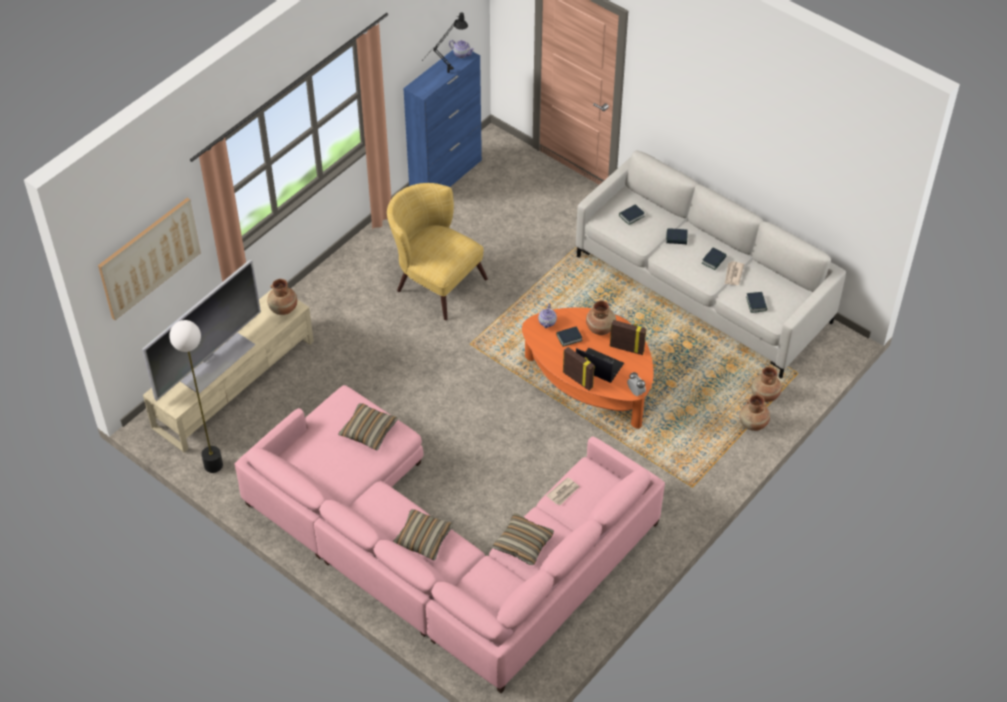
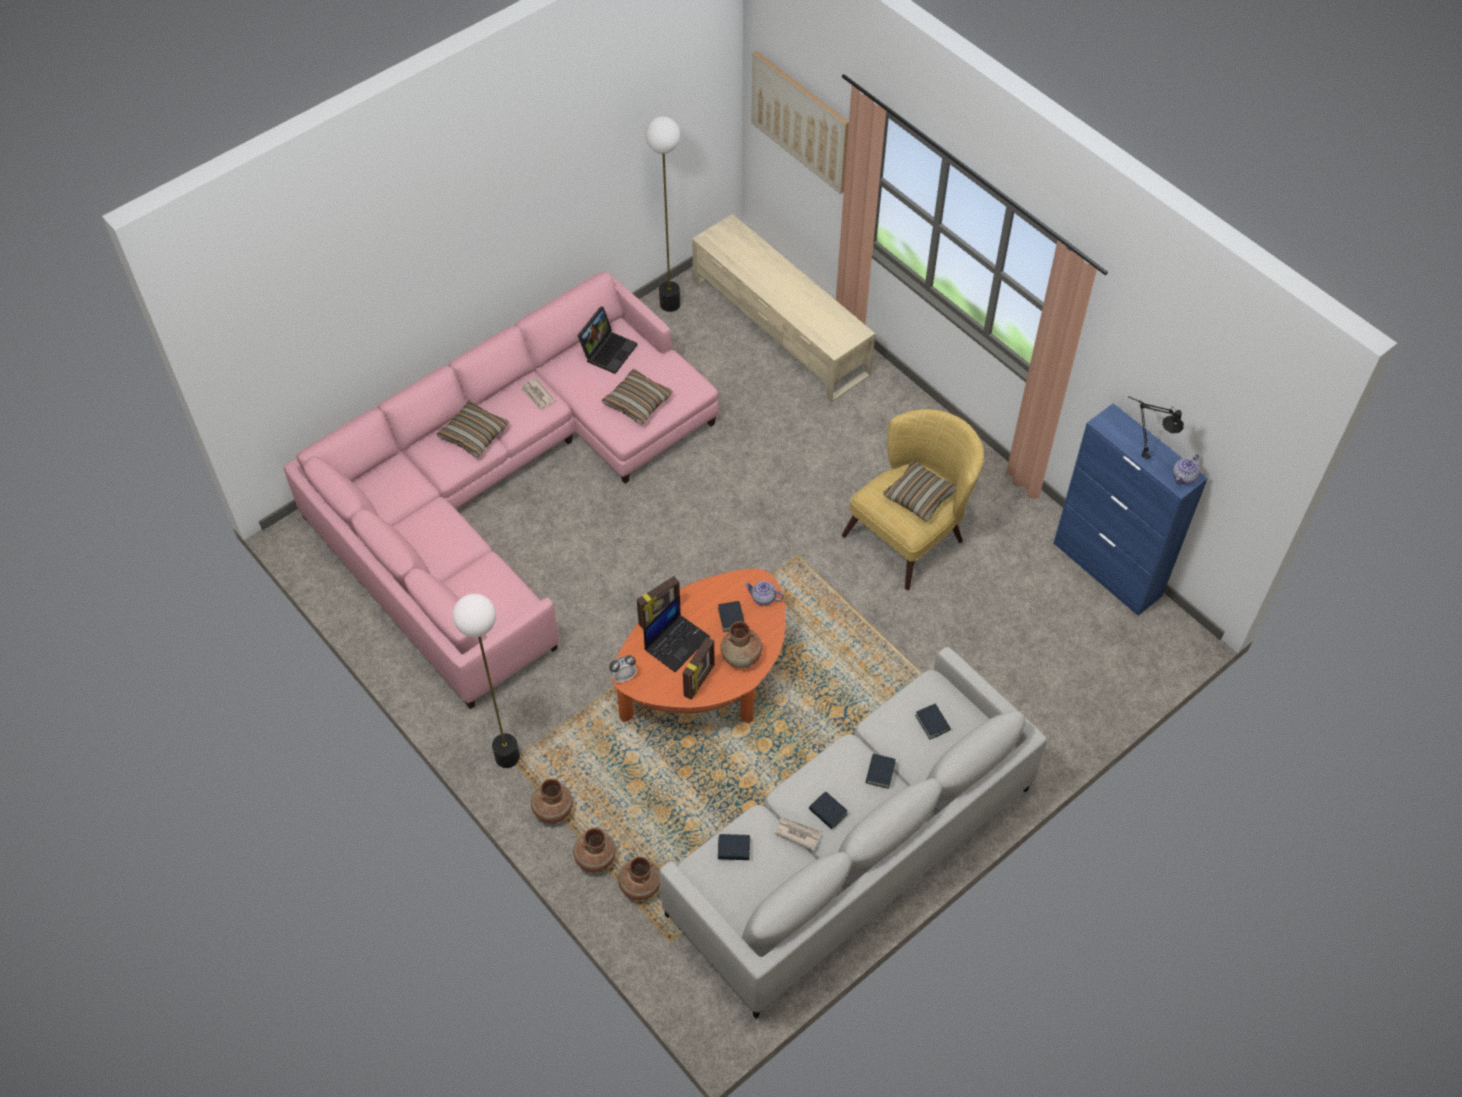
camera: 100 degrees right, 5 degrees up
television [142,260,261,401] -> none
brown vase [267,279,297,315] -> brown vase moved to [531,779,573,823]
pillow [492,513,554,565] -> pillow moved to [883,461,956,521]
newspaper [546,477,579,505] -> newspaper moved to [520,378,555,410]
none -> floor lamp [453,594,520,768]
none -> laptop [577,306,638,374]

